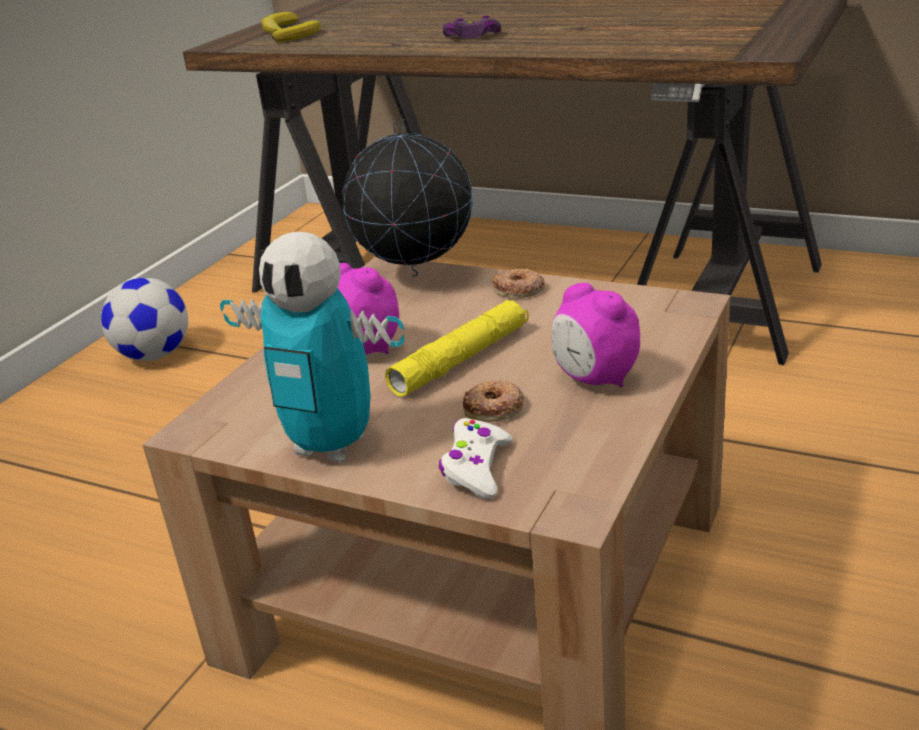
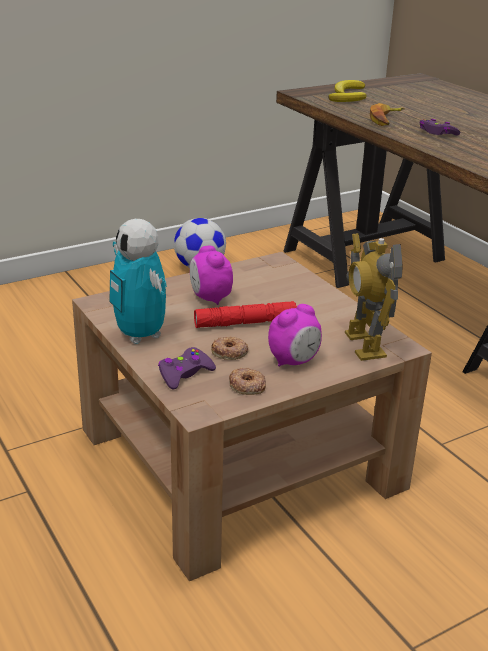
camera: 30 degrees right, 0 degrees up
globe [342,119,473,277] -> none
yellow flashlight [385,300,529,397] -> red flashlight [194,301,297,328]
white game controller [439,418,512,499] -> purple game controller [158,347,216,390]
donut [493,268,544,298] -> donut moved to [229,367,266,395]
alarm clock [551,283,640,387] -> alarm clock turned 120 degrees counterclockwise [268,304,322,367]
none -> toy robot [345,233,403,361]
none -> banana [370,103,405,126]

